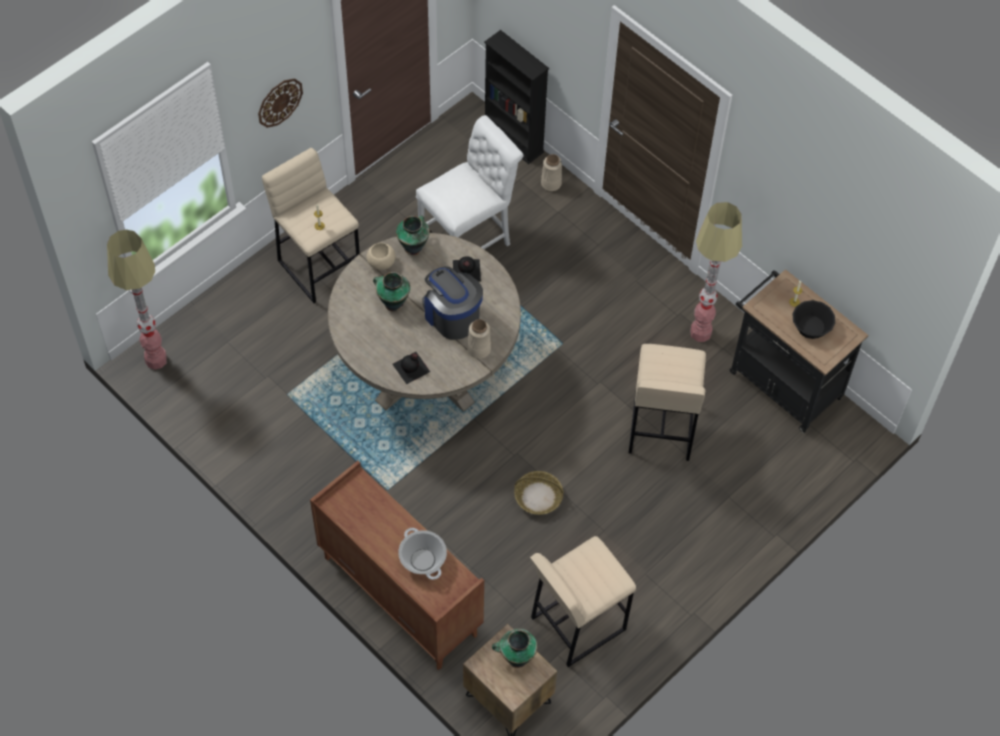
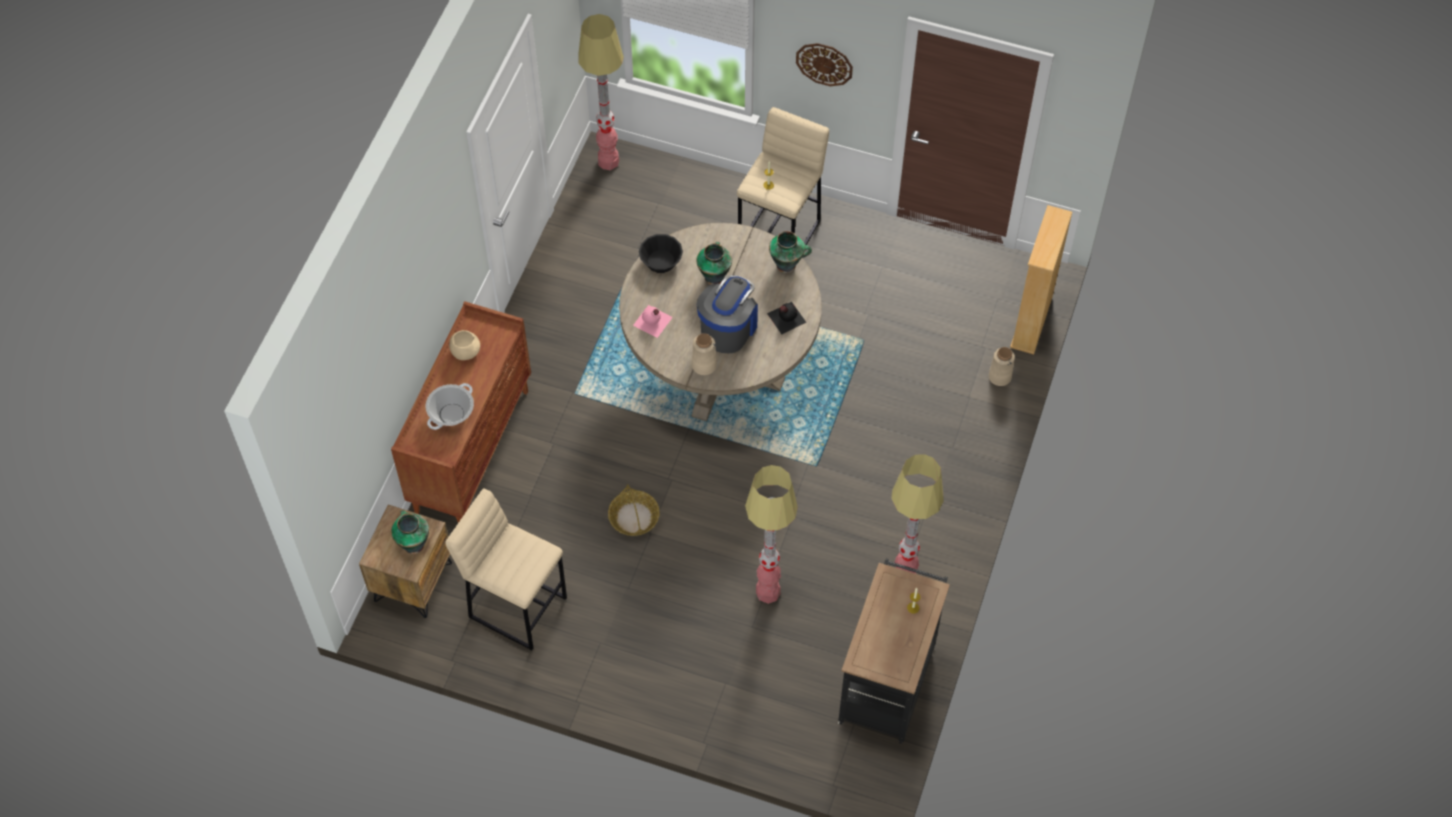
camera: 65 degrees right, 0 degrees up
beige bowl [367,243,395,270] -> beige bowl moved to [449,330,480,360]
black bottle [392,352,430,384] -> pink bottle [633,305,673,338]
white chair [416,115,523,249] -> none
black bookcase [484,30,549,164] -> beige bookcase [1010,205,1072,354]
beige stool [629,344,706,461] -> floor lamp [745,465,798,604]
black bowl [792,300,835,339] -> black bowl moved to [639,234,683,273]

